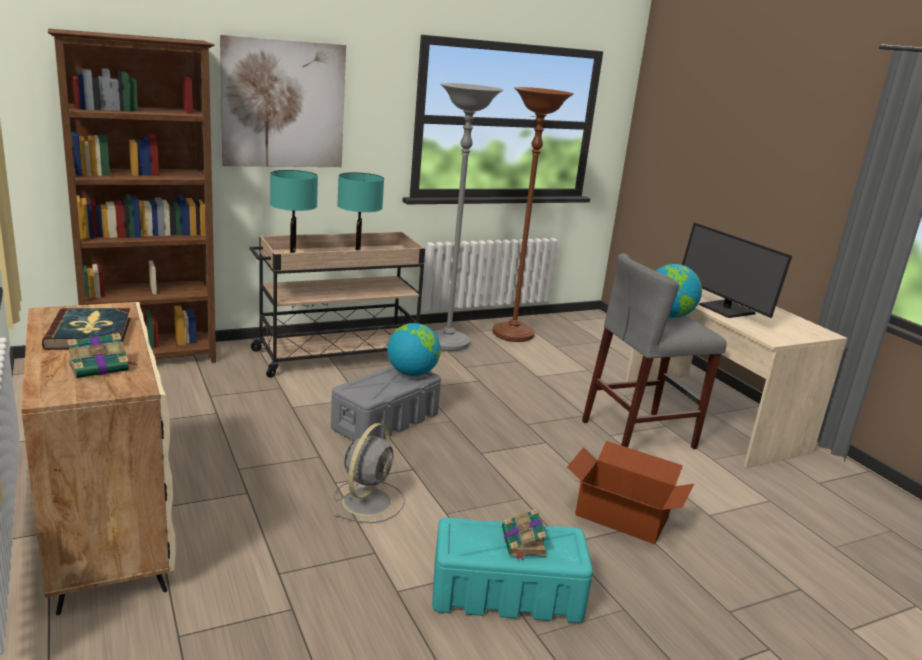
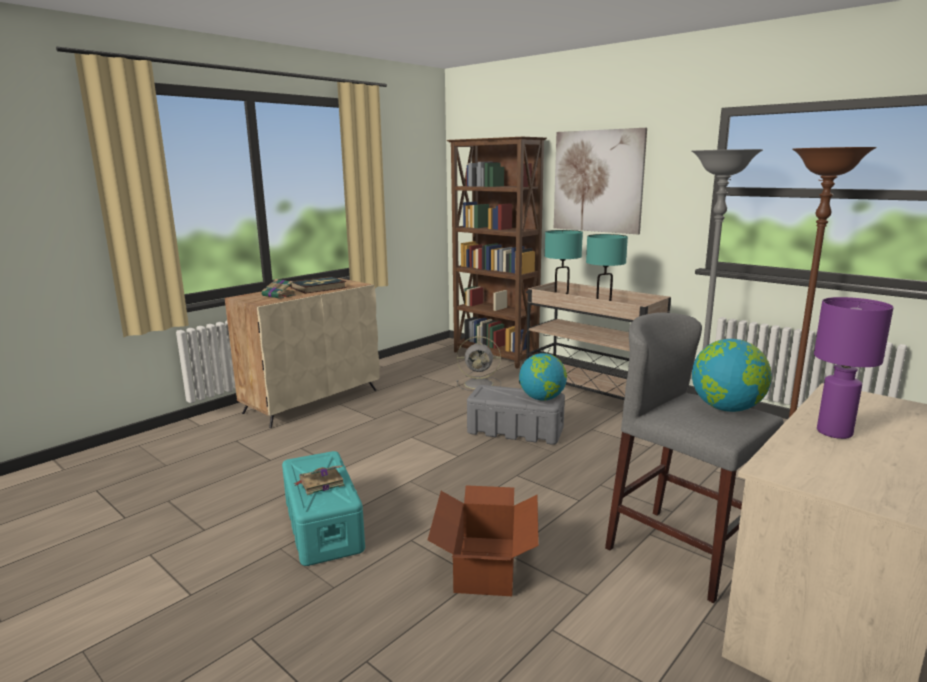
camera: 70 degrees right, 5 degrees down
grey fan [334,423,405,523] -> grey fan moved to [456,336,501,391]
monitor [682,222,792,318] -> purple table lamp [814,297,893,439]

